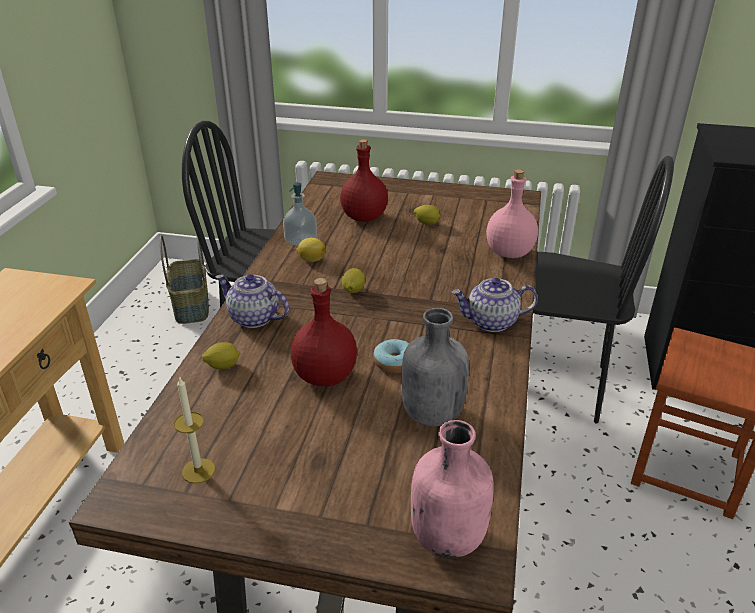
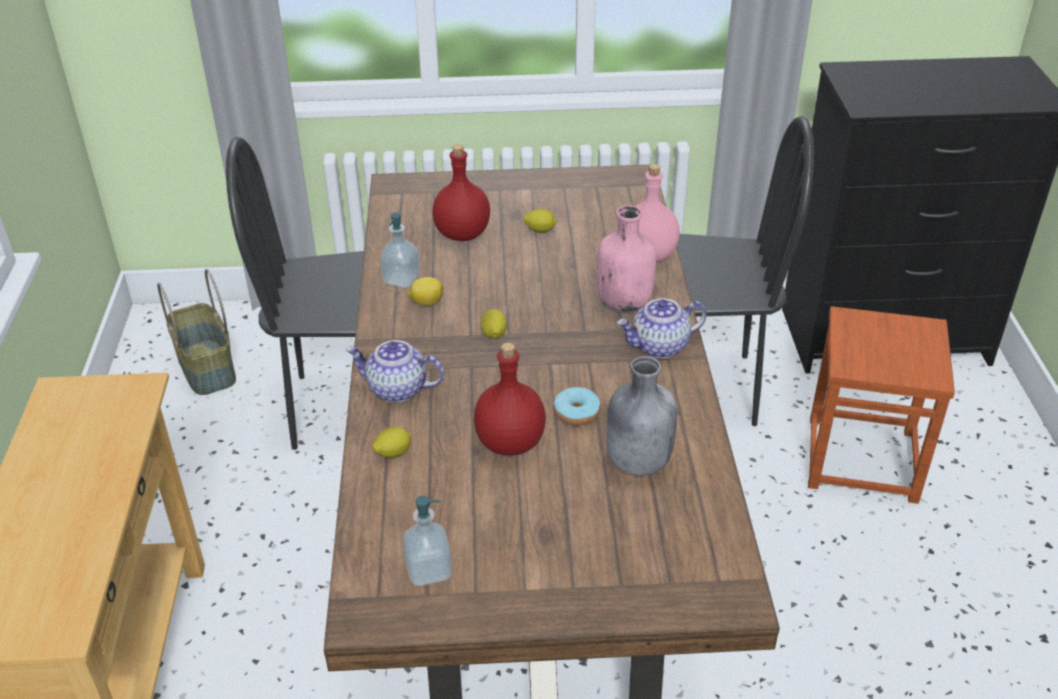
camera: 15 degrees left, 5 degrees up
candle [174,376,215,484] -> soap dispenser [402,496,452,586]
pink bottle [411,420,494,558] -> pink bottle moved to [597,205,656,311]

